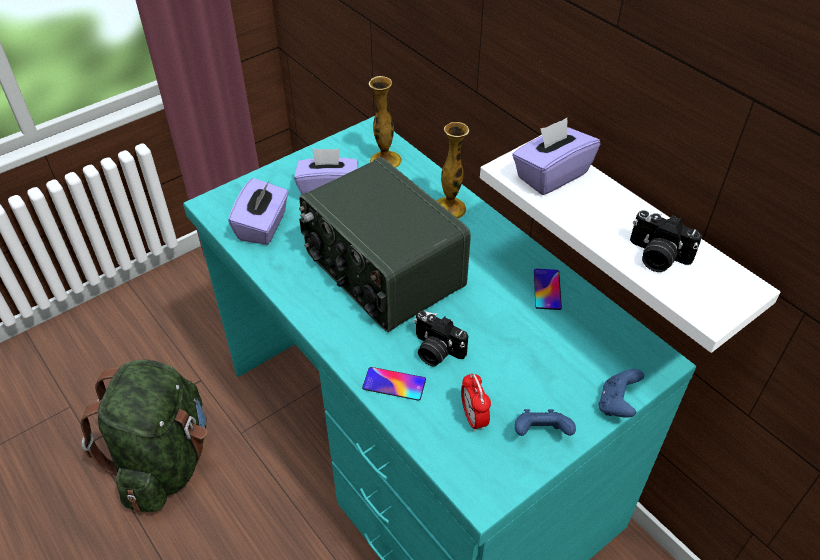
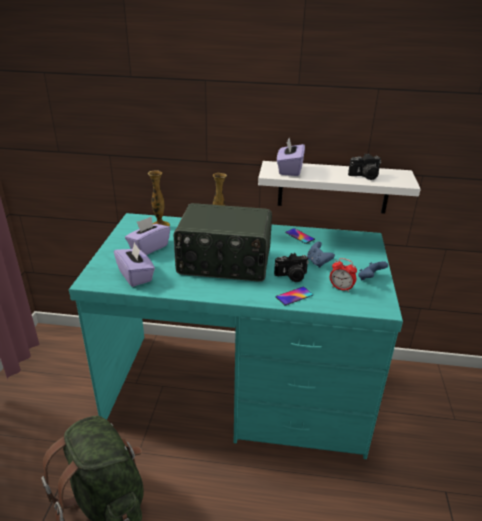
camera: 45 degrees left, 15 degrees down
blue game controller [599,369,644,418] -> blue game controller moved to [307,242,335,268]

